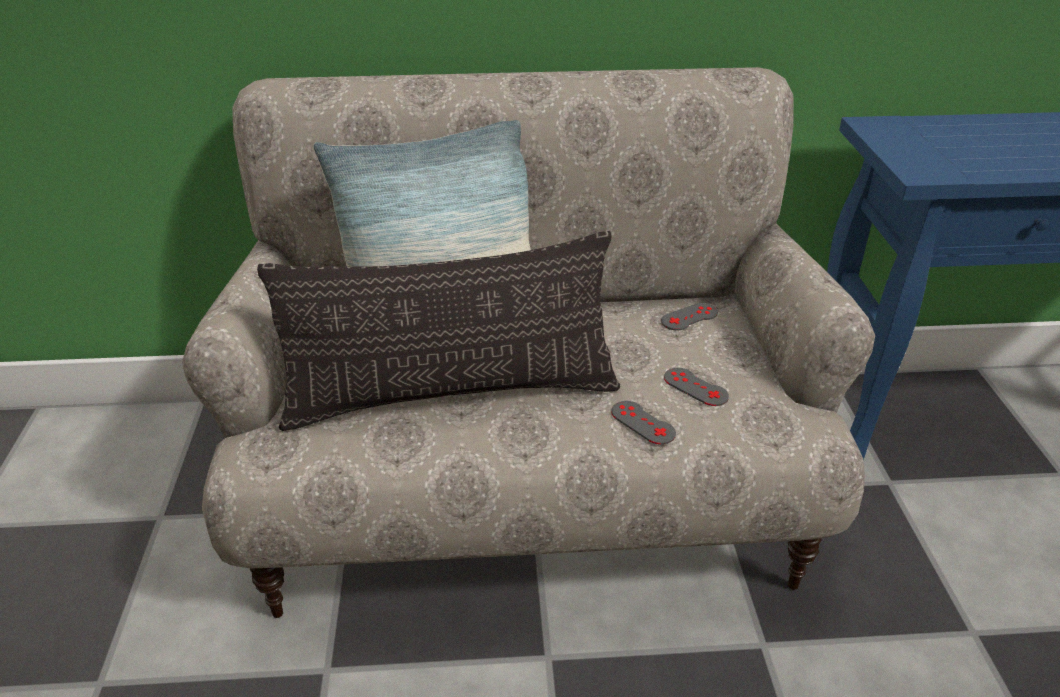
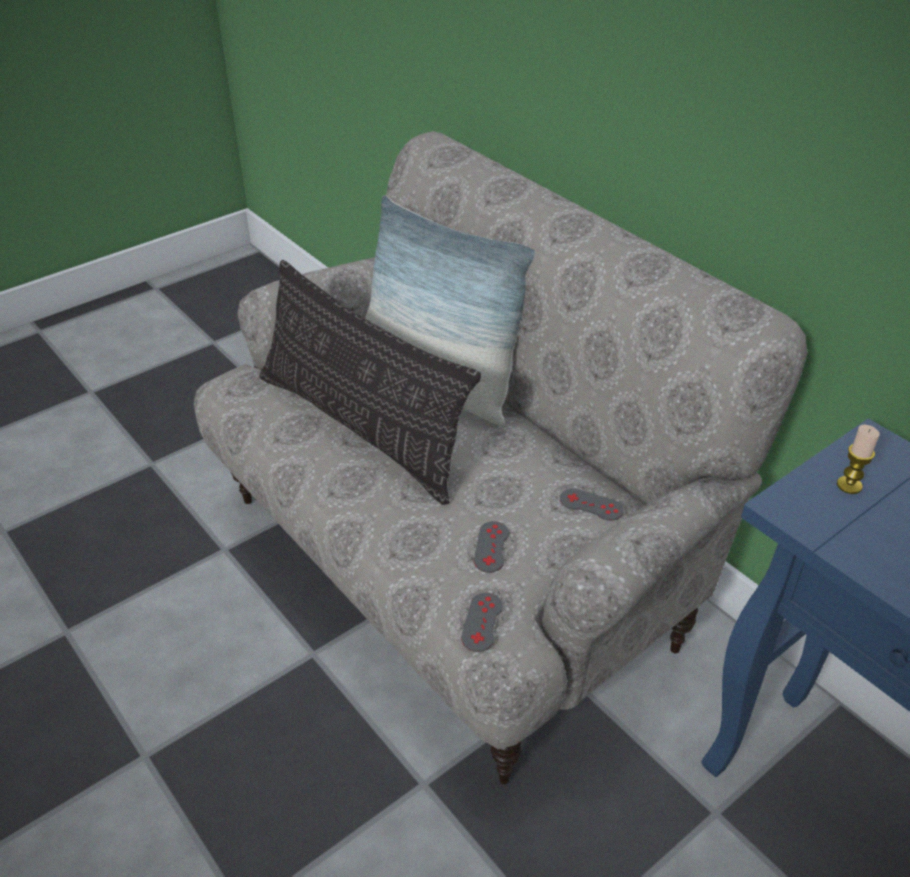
camera: 55 degrees right, 5 degrees up
grey game controller [611,401,676,445] -> grey game controller moved to [461,593,502,652]
none -> candle [837,425,880,494]

